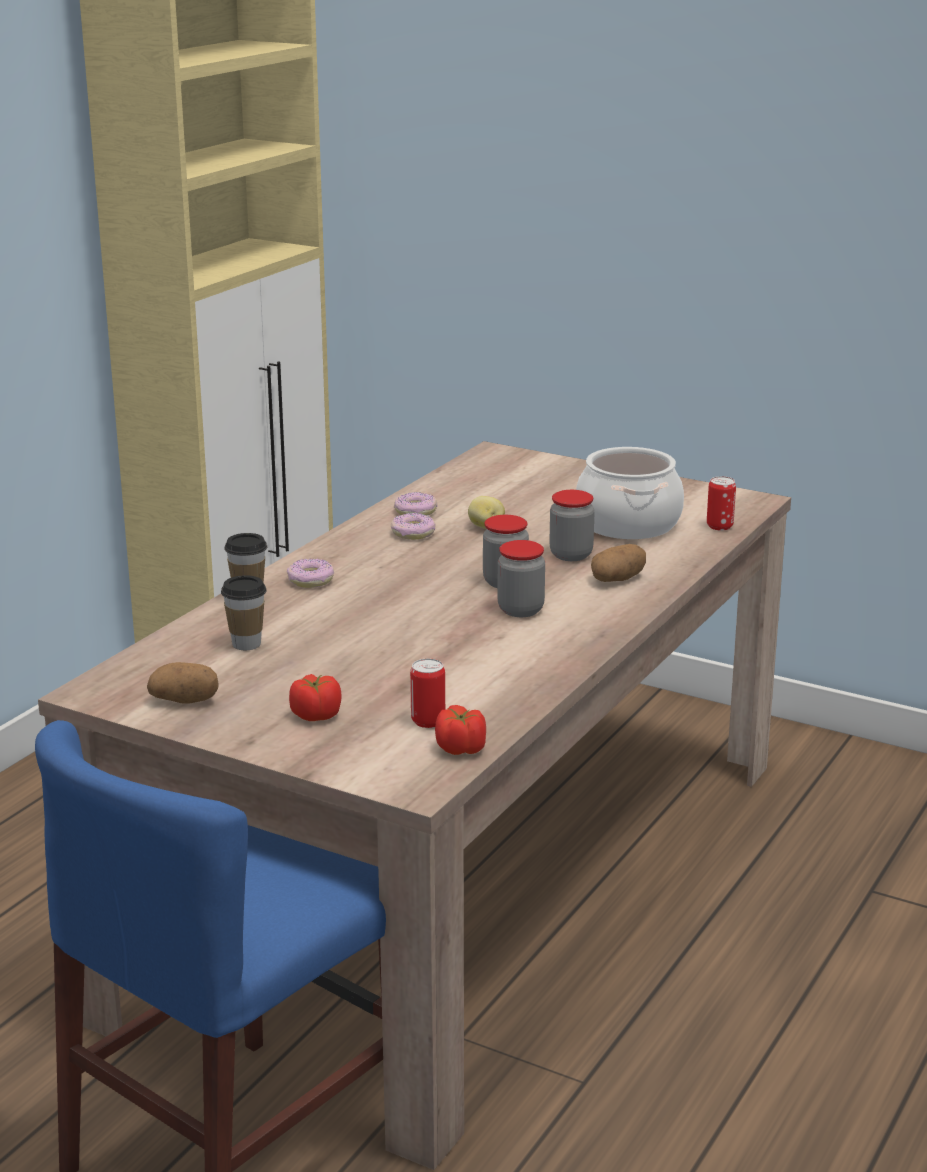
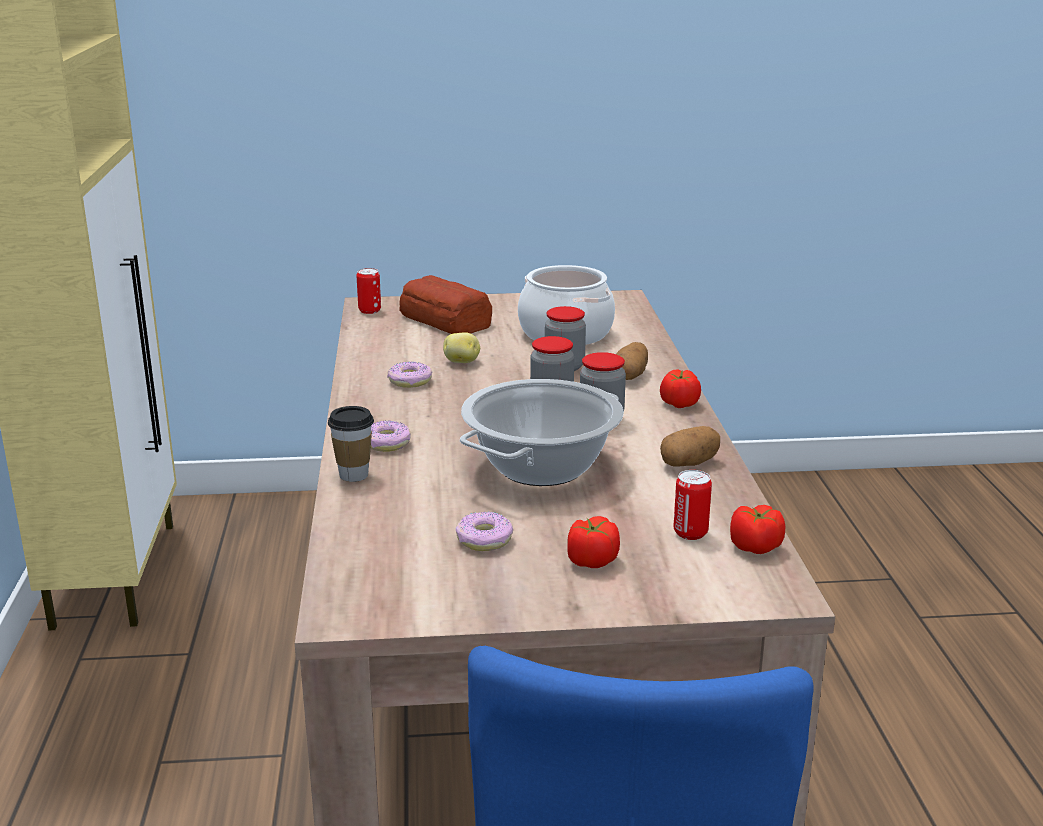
camera: 35 degrees left, 0 degrees up
potato [147,662,218,704] -> potato moved to [660,426,720,467]
cup [221,575,267,650] -> none
donut [394,492,438,515] -> donut moved to [456,512,513,551]
can [707,476,736,530] -> can moved to [357,268,381,314]
none -> bread [399,275,492,334]
none -> cooking pot [460,379,624,486]
none -> tomato [660,369,701,408]

